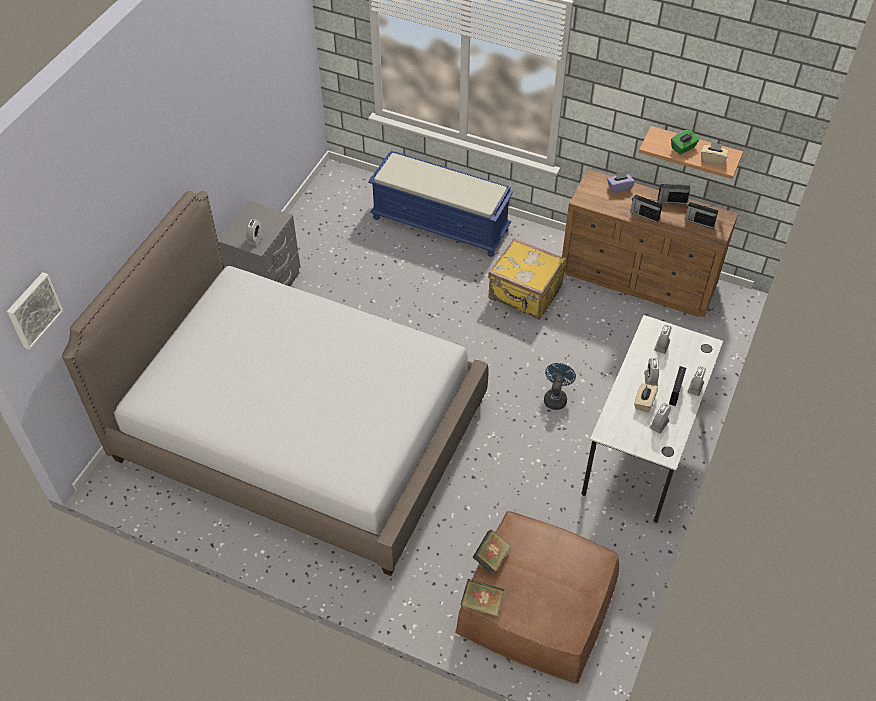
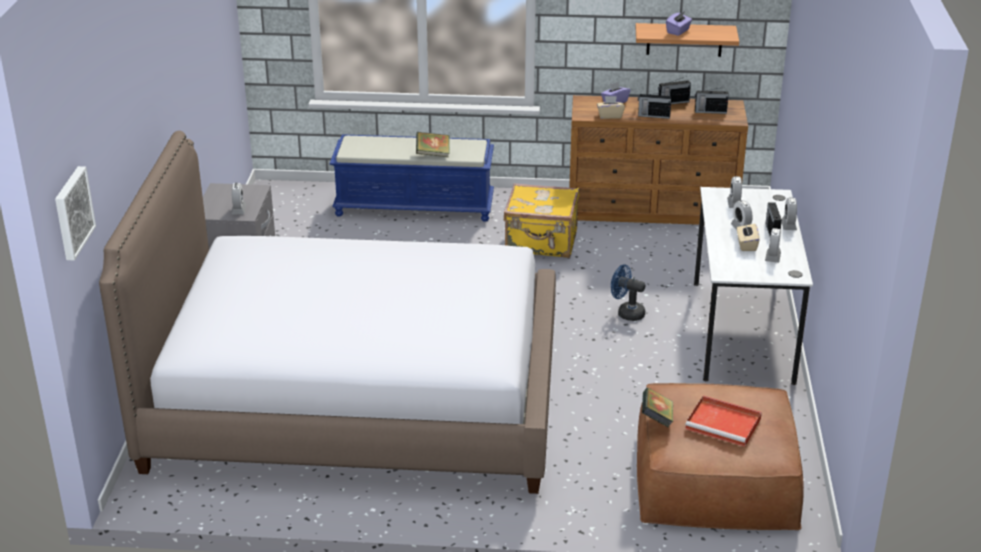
camera: 20 degrees left, 20 degrees down
book [460,579,505,616] -> book moved to [416,132,450,157]
blue fan [544,363,576,410] -> blue fan turned 60 degrees counterclockwise [611,265,645,321]
green tissue box [671,129,699,155] -> purple tissue box [666,11,692,36]
beige tissue box [701,142,728,166] -> beige tissue box moved to [597,96,625,119]
none -> red tray [685,395,762,447]

